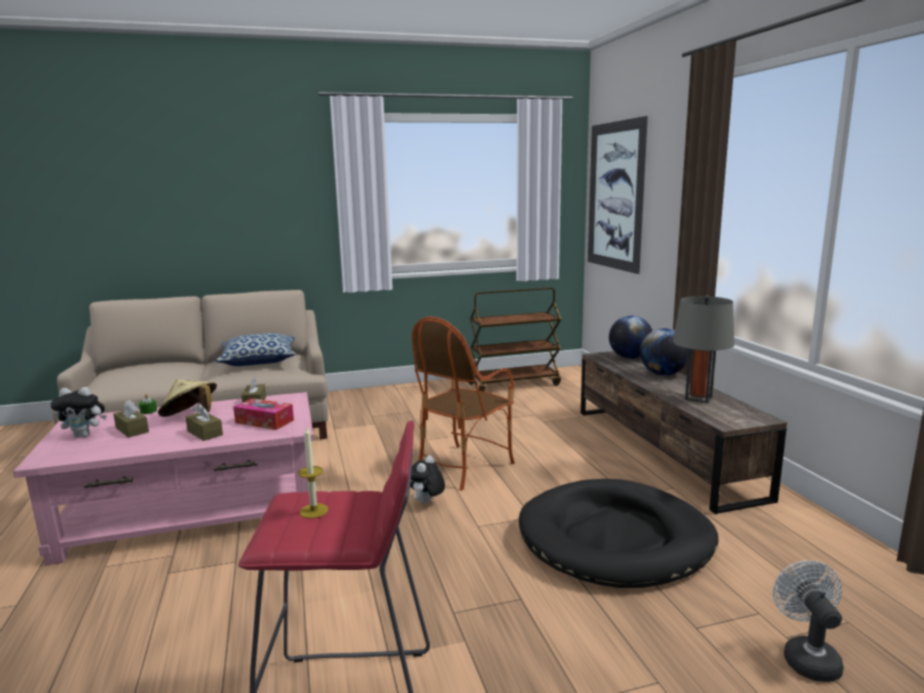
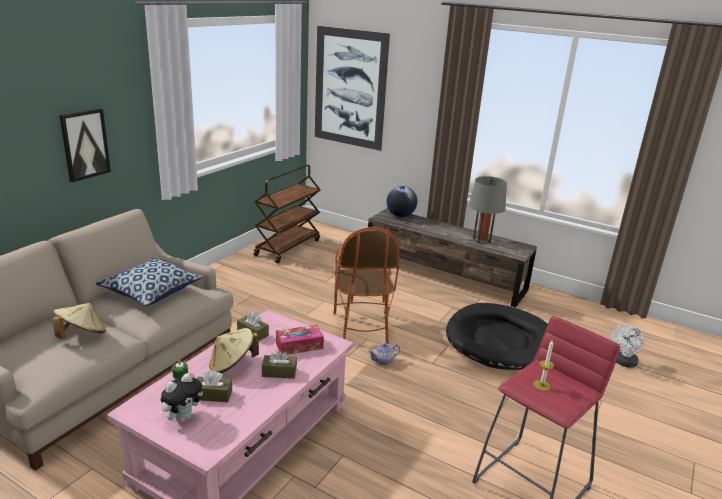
camera: 45 degrees left, 10 degrees up
plush toy [410,456,445,504] -> teapot [368,343,400,365]
globe [640,328,689,376] -> none
white fan [773,560,844,682] -> white fan turned 90 degrees counterclockwise [611,324,644,368]
none -> beige hat [53,303,106,339]
none -> picture [59,108,111,182]

